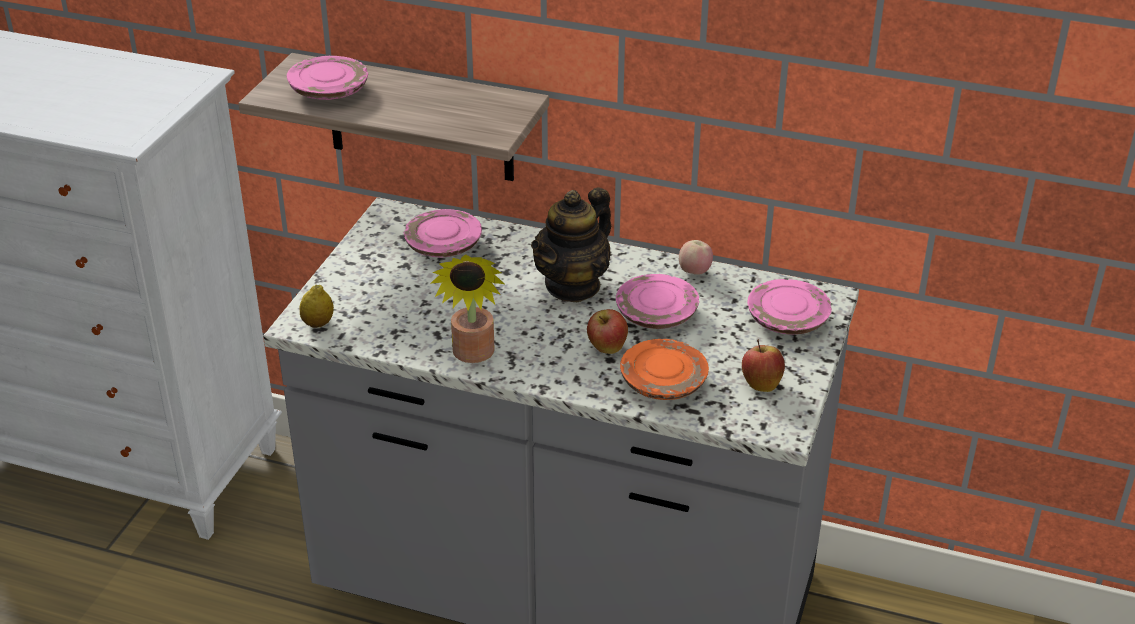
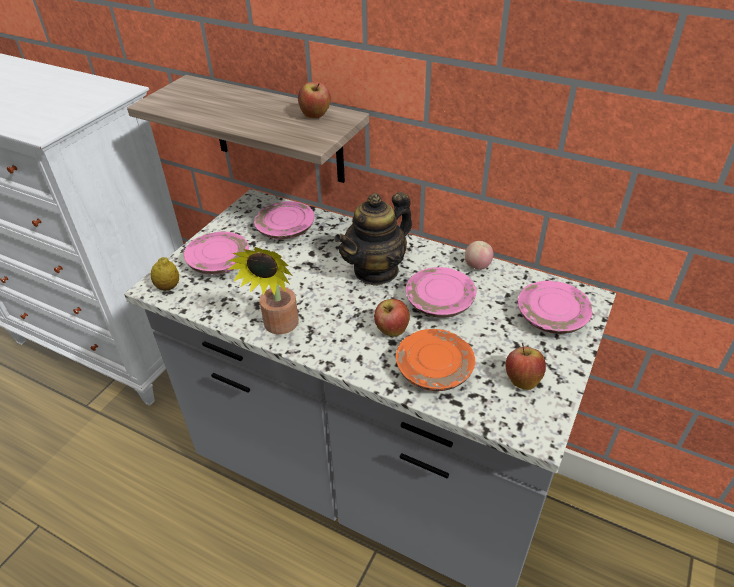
camera: 10 degrees right, 5 degrees up
pink plate [287,56,368,100] -> pink plate moved to [184,231,249,275]
none -> apple [298,82,331,118]

